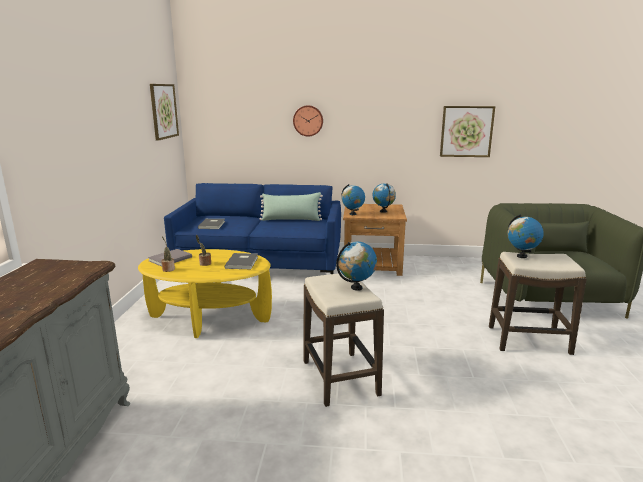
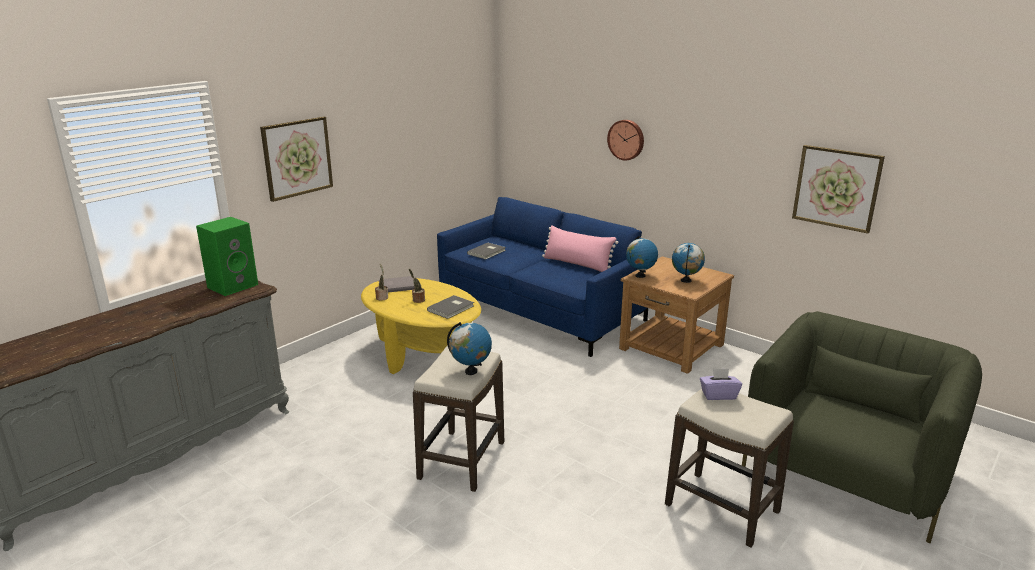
camera: 35 degrees right, 5 degrees up
picture [150,84,179,141] -> picture moved to [260,116,333,202]
green pillow [260,192,323,221] -> pink pillow [542,225,619,272]
globe [507,214,544,258] -> purple tissue box [700,368,742,400]
none -> green speaker [196,217,258,296]

